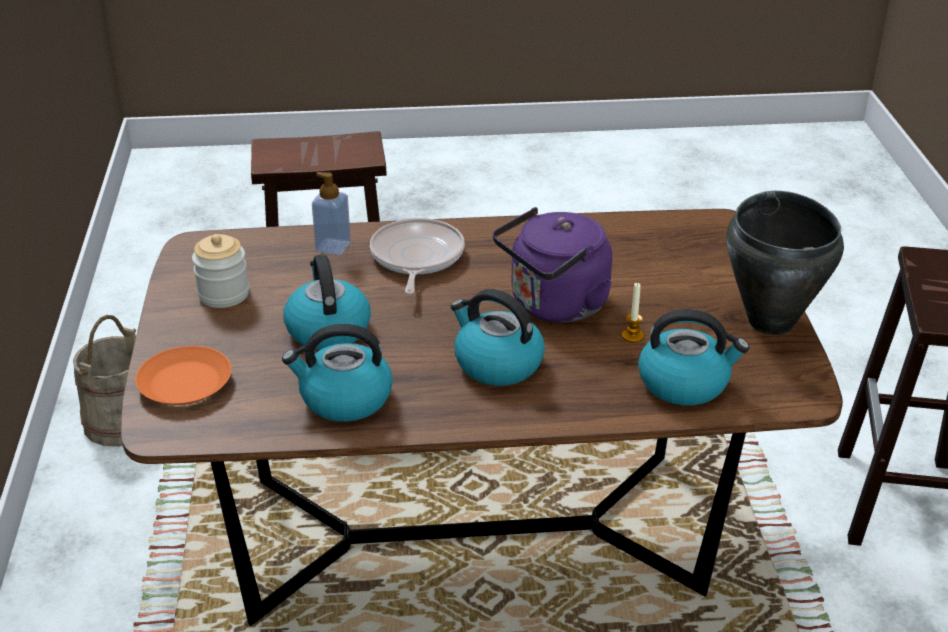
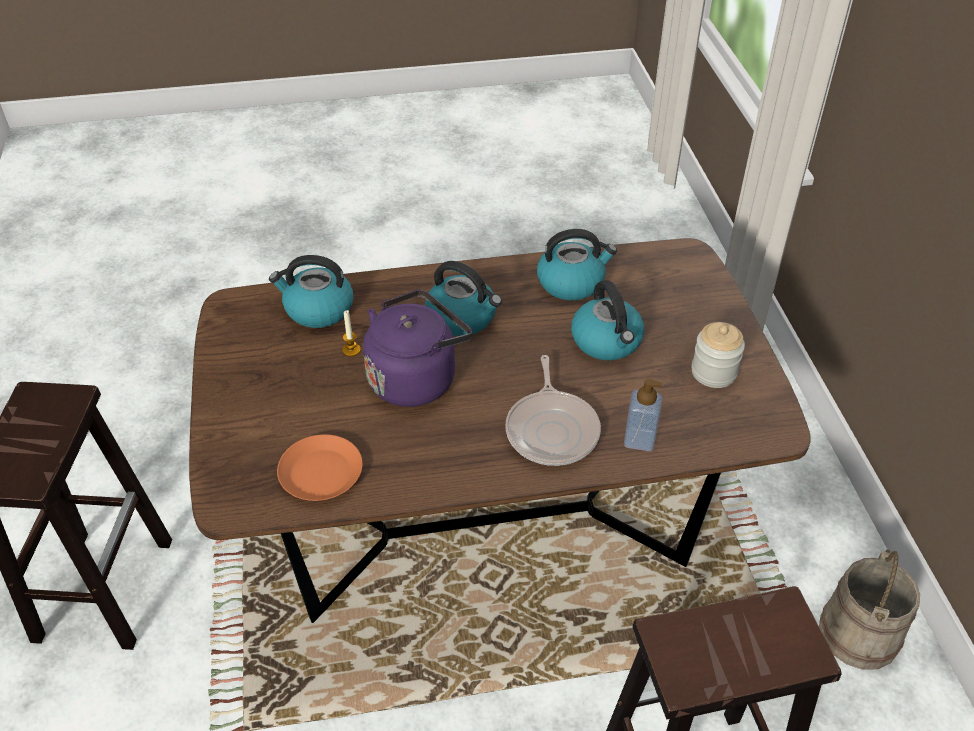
camera: 175 degrees right, 10 degrees up
orange plate [135,346,231,405] -> orange plate moved to [277,434,362,501]
black cooking pot [726,191,844,335] -> none

